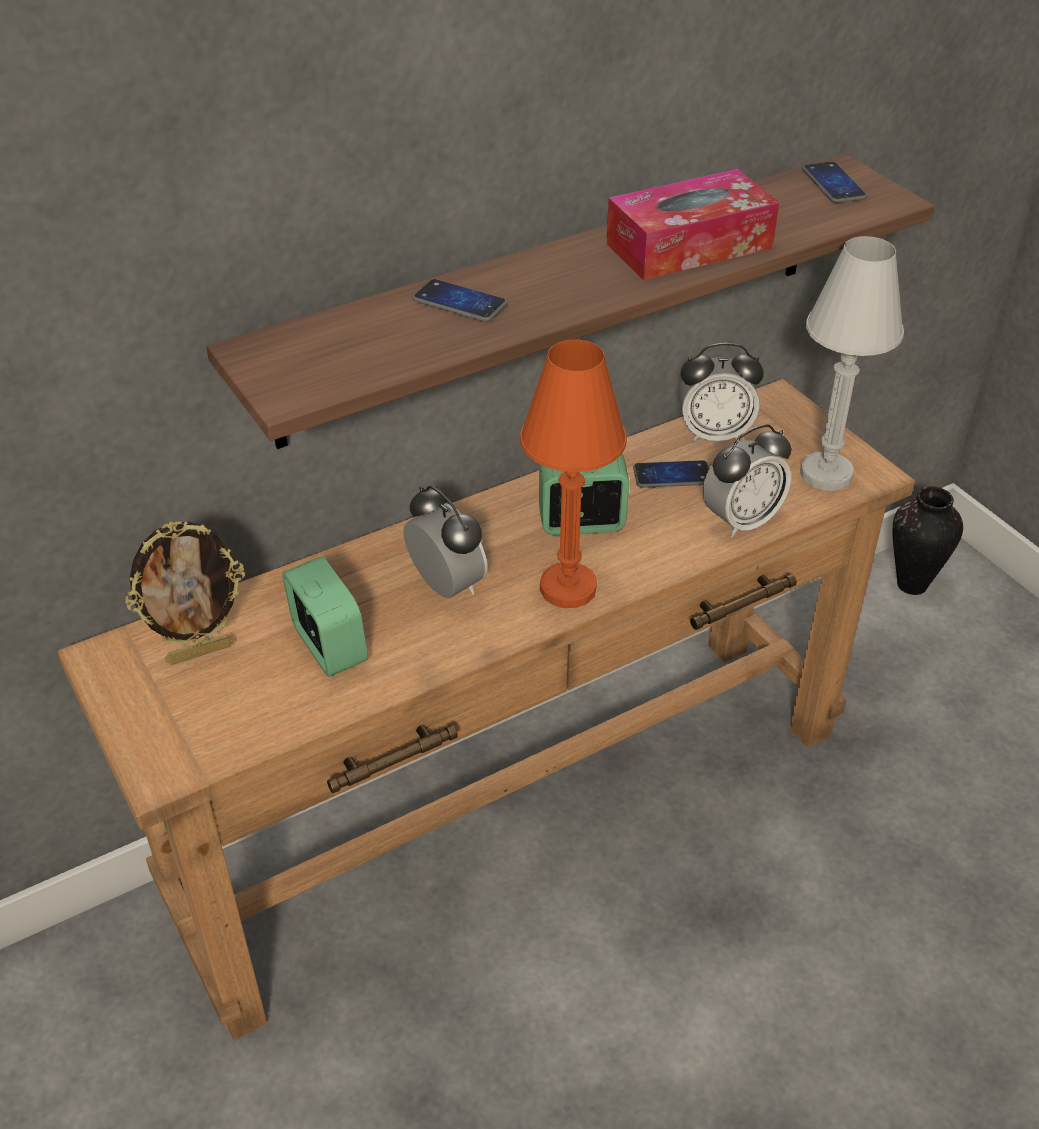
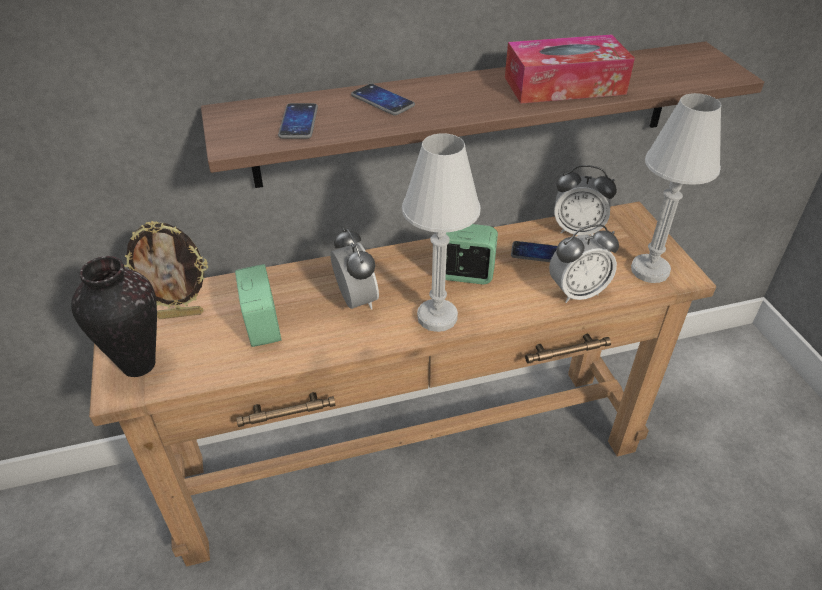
camera: 15 degrees right, 0 degrees up
orange table lamp [520,340,627,608] -> white table lamp [402,133,481,332]
phone [802,161,867,203] -> phone moved to [278,103,318,139]
vase [893,486,963,595] -> vase moved to [71,256,157,377]

